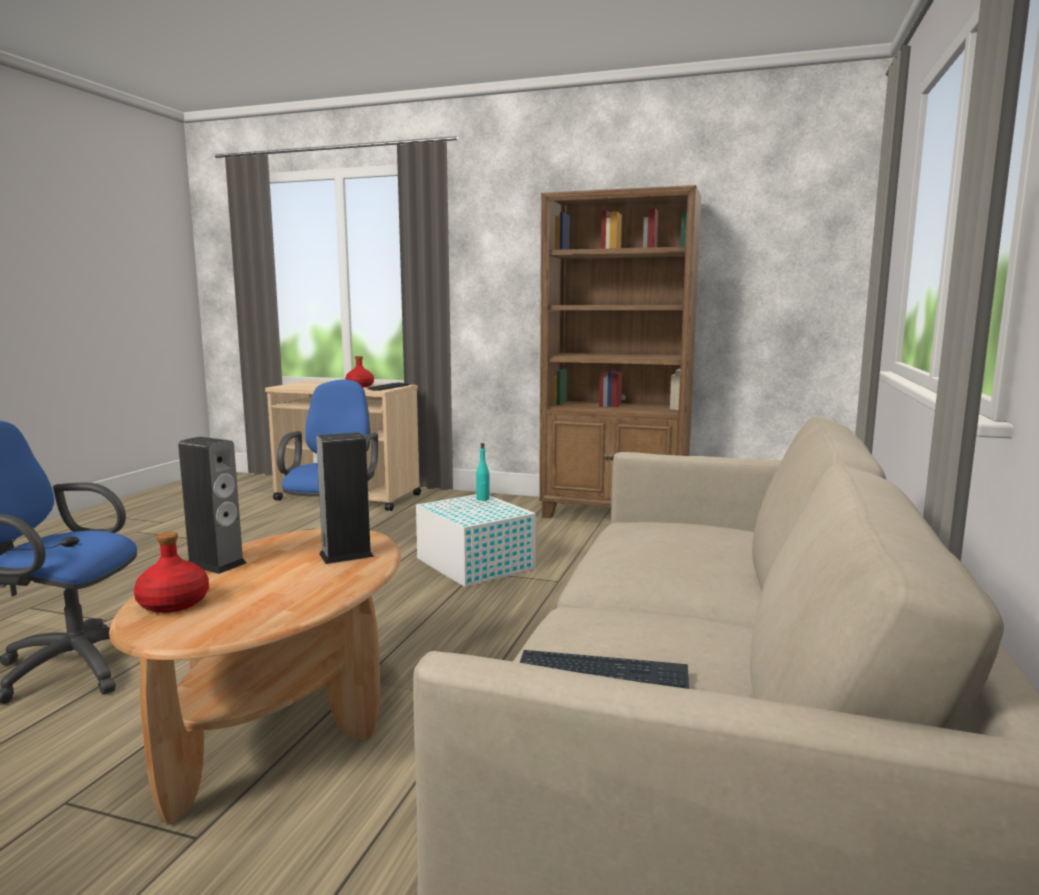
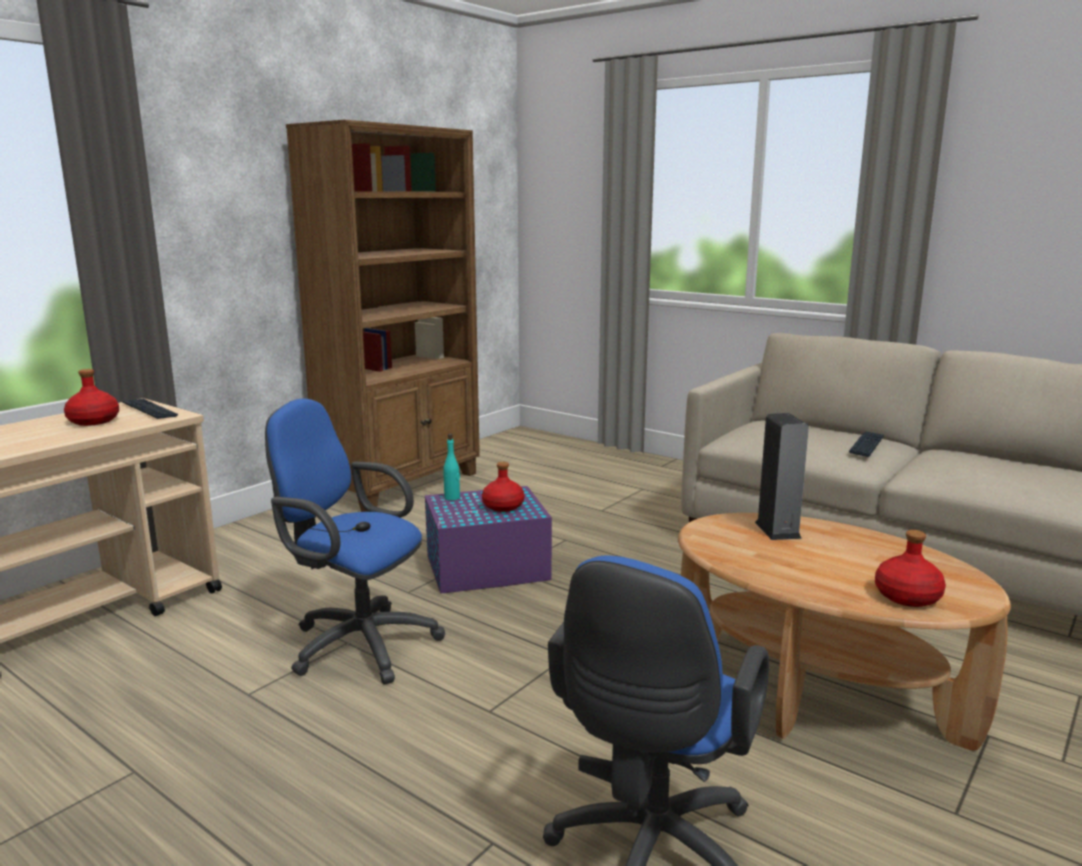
camera: 70 degrees left, 5 degrees up
speaker [178,437,247,574] -> none
white storage box [416,494,536,587] -> purple storage box [425,486,552,594]
keyboard [520,650,689,689] -> keyboard moved to [849,431,885,457]
none -> red bottle [482,462,525,512]

